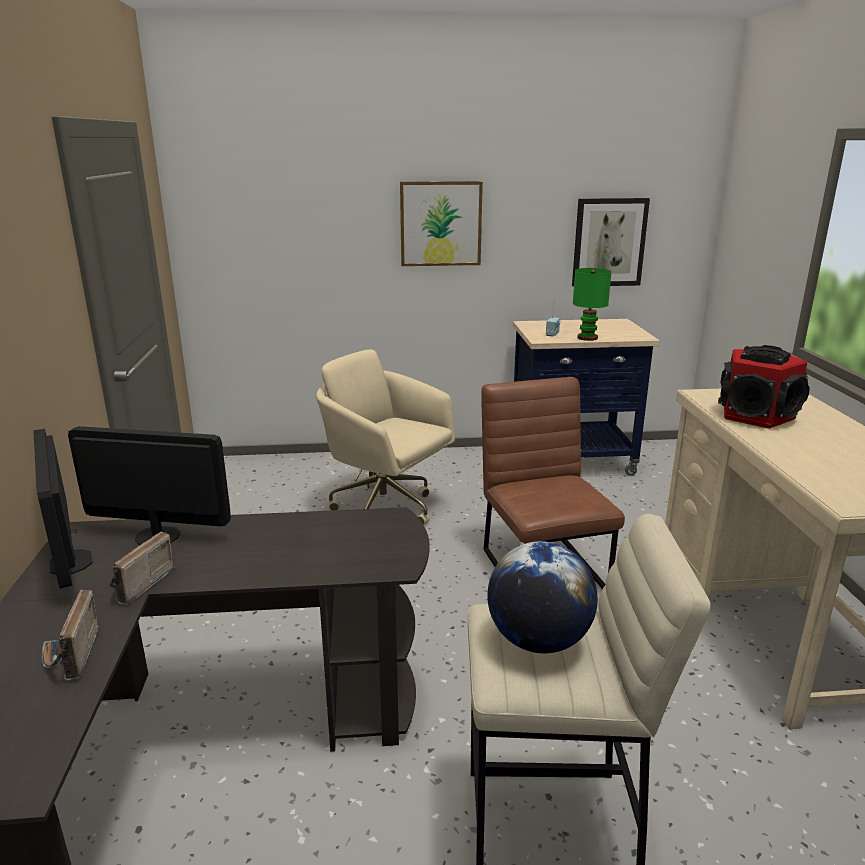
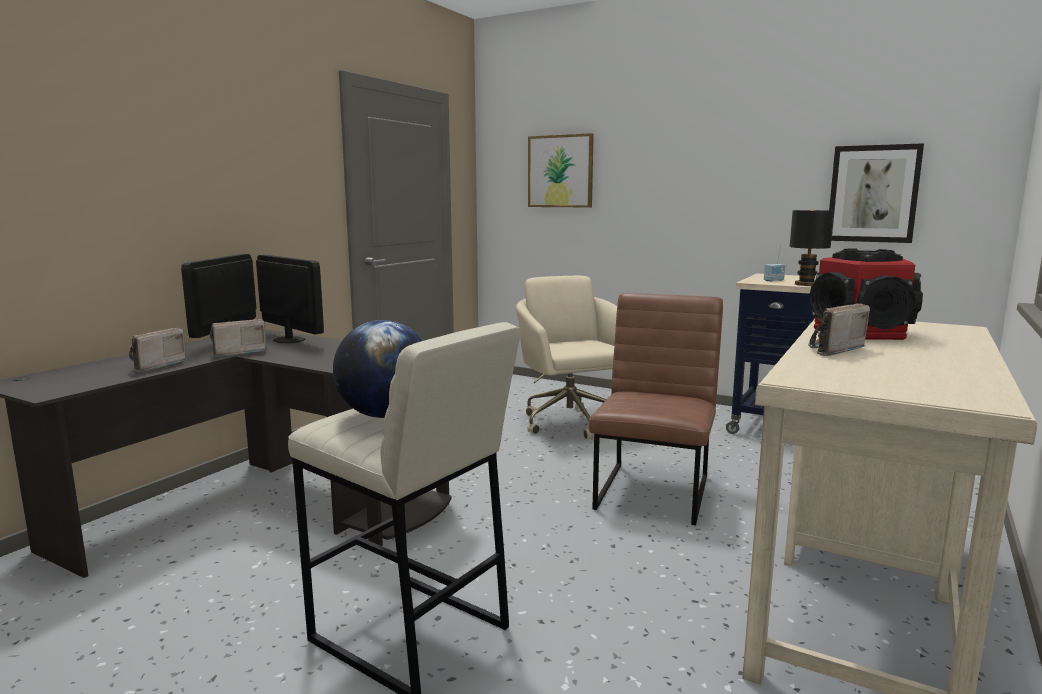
camera: 35 degrees right, 10 degrees down
picture [400,181,483,266] -> picture moved to [528,133,594,208]
green table lamp [573,268,612,341] -> black table lamp [789,210,834,286]
none -> radio [808,303,870,356]

